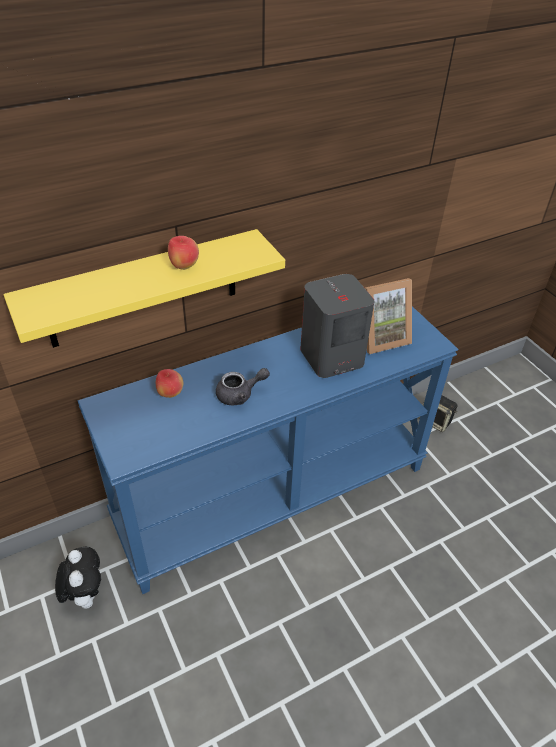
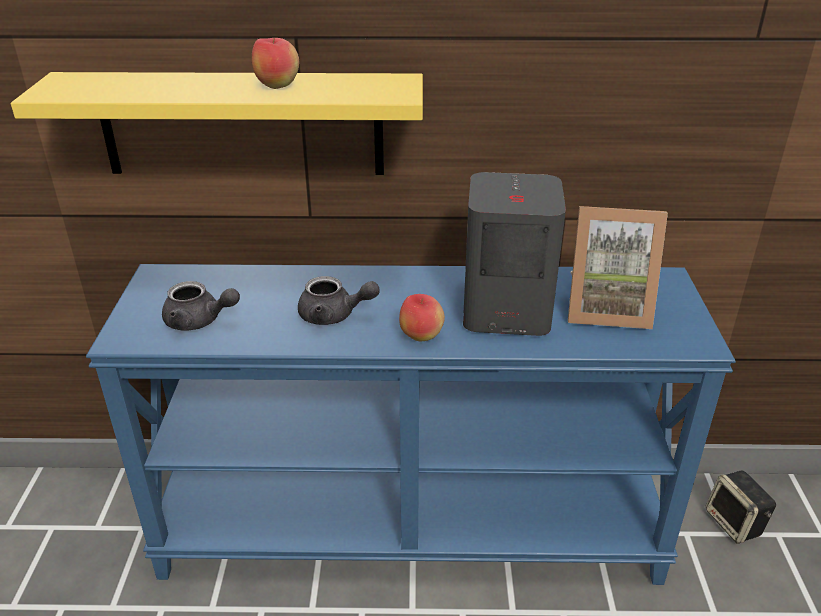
camera: 30 degrees right, 10 degrees down
plush toy [55,546,101,609] -> none
apple [156,369,183,398] -> apple moved to [399,294,445,341]
none -> grey teapot [162,281,240,331]

